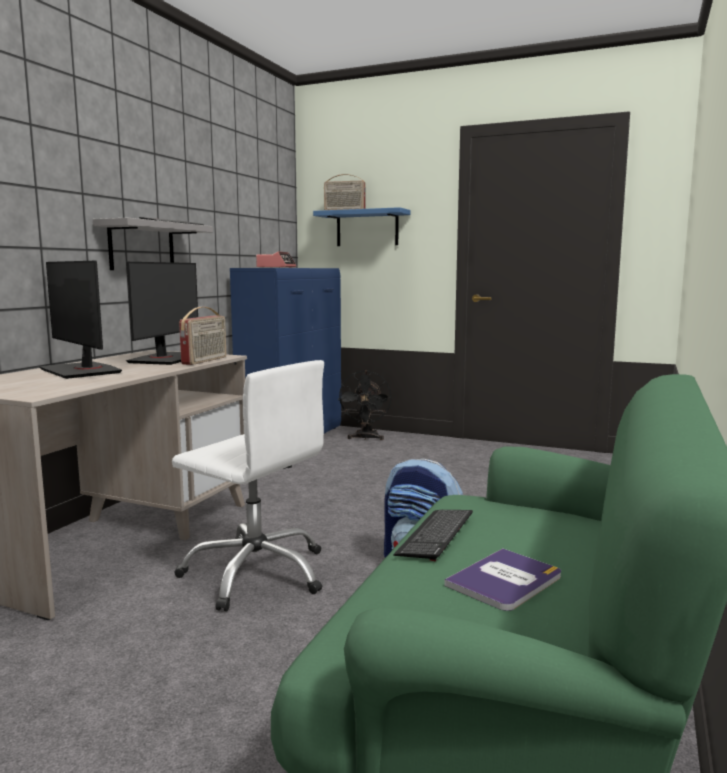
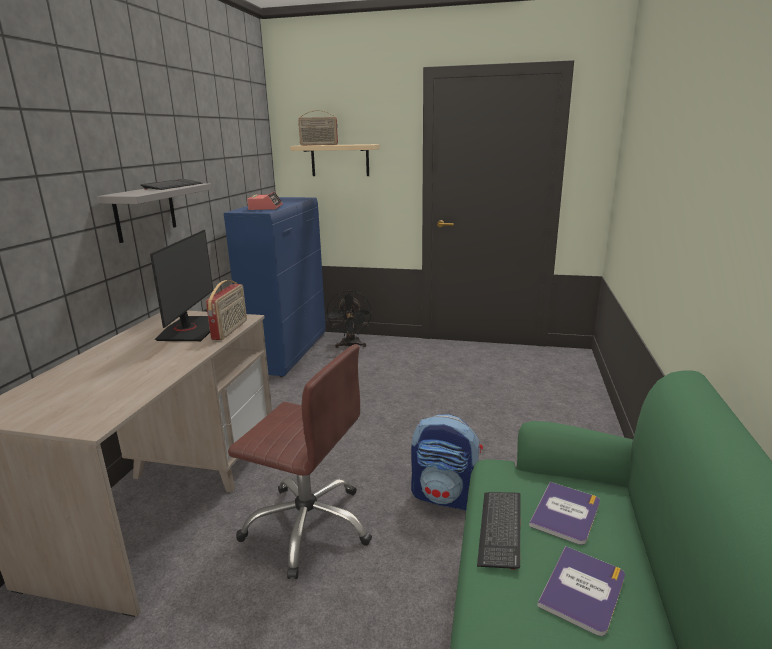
camera: 10 degrees left, 10 degrees up
monitor [39,261,122,379] -> none
white office chair [172,360,324,611] -> brown office chair [228,344,372,579]
blue shelf [313,207,411,246] -> beige shelf [290,144,380,176]
none -> book [529,482,600,545]

